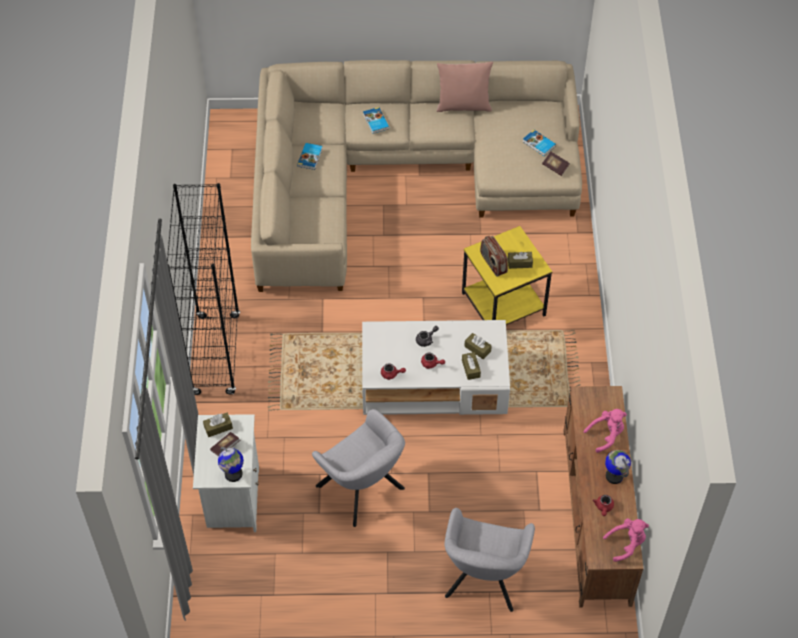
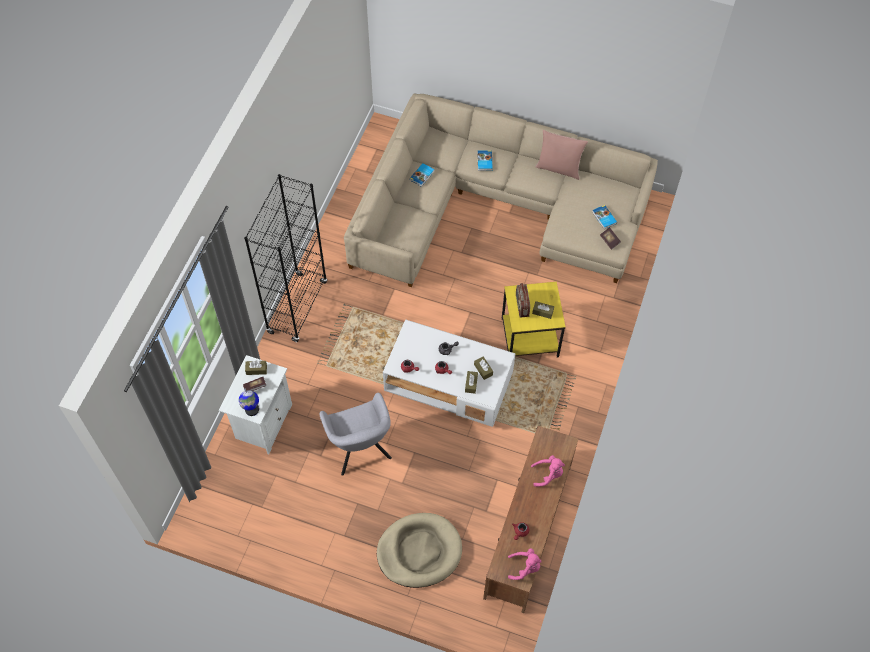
camera: 20 degrees right, 5 degrees up
grey armchair [445,508,535,612] -> beige dog bed [377,513,462,588]
globe [605,450,631,484] -> none

